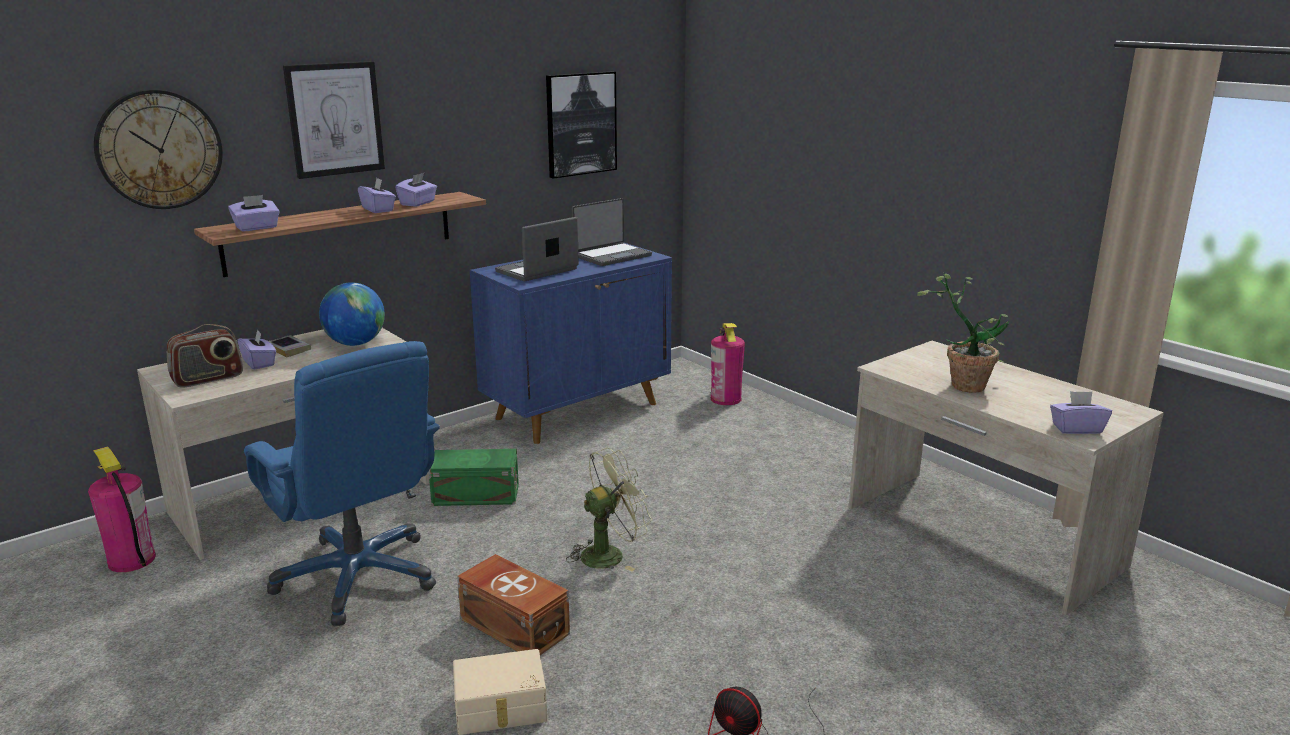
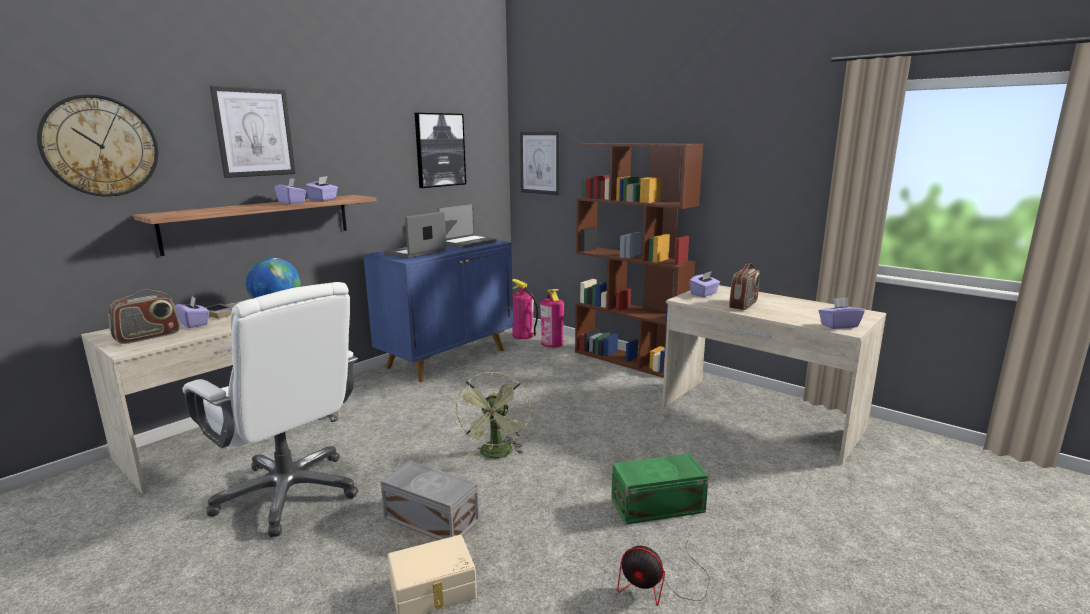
camera: 10 degrees left, 5 degrees down
fire extinguisher [88,446,156,572] -> fire extinguisher moved to [512,279,538,339]
purple tissue box [228,195,280,231] -> purple tissue box moved to [689,271,720,297]
blue office chair [244,341,440,626] -> white office chair [183,282,358,537]
green storage box [429,449,519,506] -> green storage box moved to [611,454,709,525]
brown storage box [457,554,570,655] -> grey storage box [380,461,479,540]
green fan [566,448,652,571] -> green fan turned 135 degrees clockwise [455,371,531,459]
potted plant [917,273,1009,393] -> radio [729,263,760,310]
none -> picture [520,132,560,195]
none -> brown bookcase [575,143,703,378]

